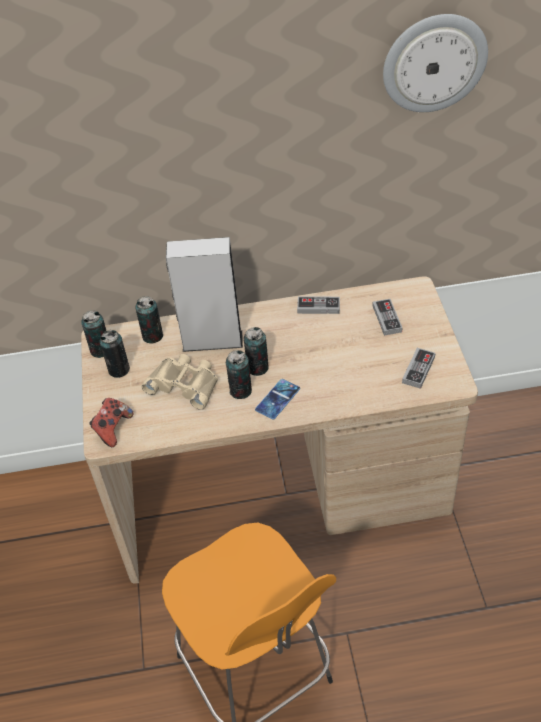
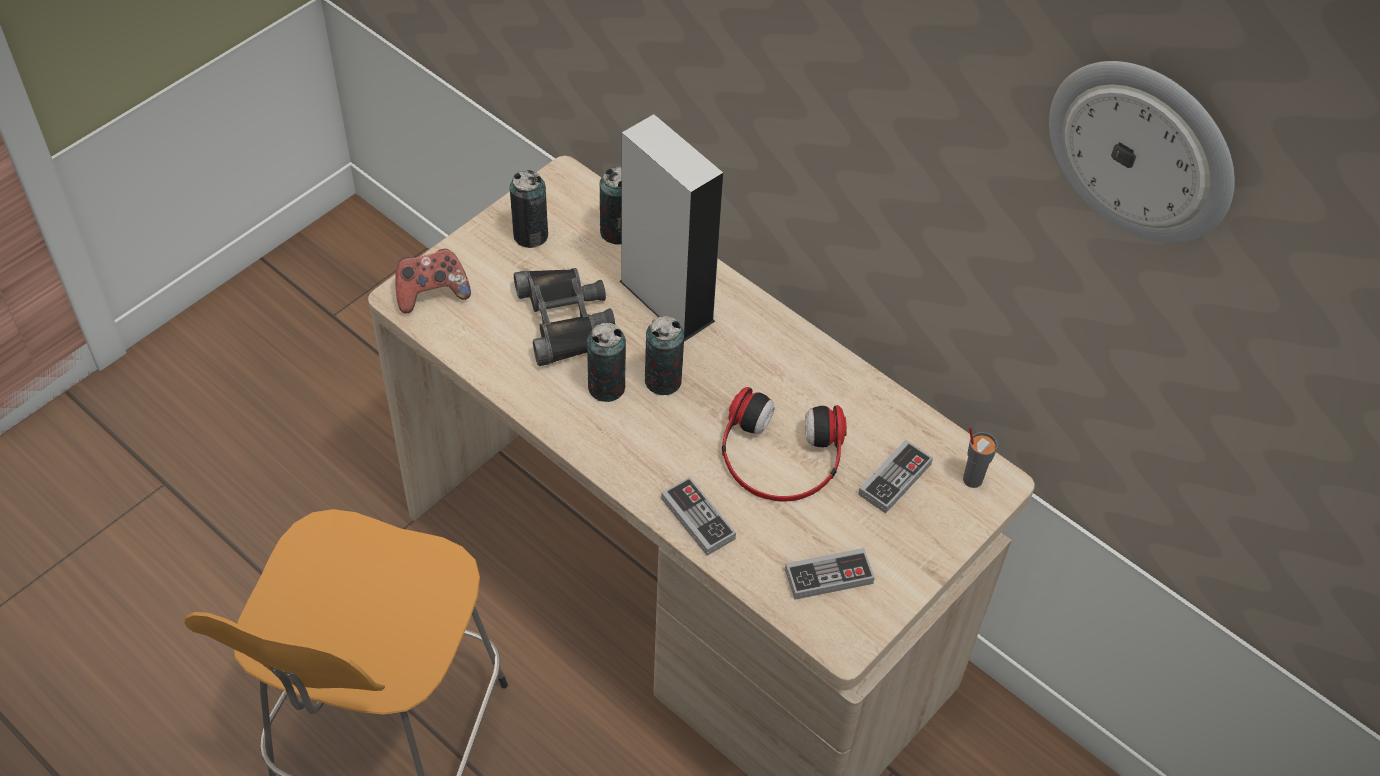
camera: 45 degrees right, 5 degrees up
can [81,311,106,358] -> none
beige binoculars [141,354,218,410] -> black binoculars [514,268,615,366]
phone [255,379,300,419] -> none
game controller [297,296,340,314] -> game controller moved to [661,477,736,556]
none -> headphones [722,387,847,502]
none -> grey cup [963,427,998,488]

